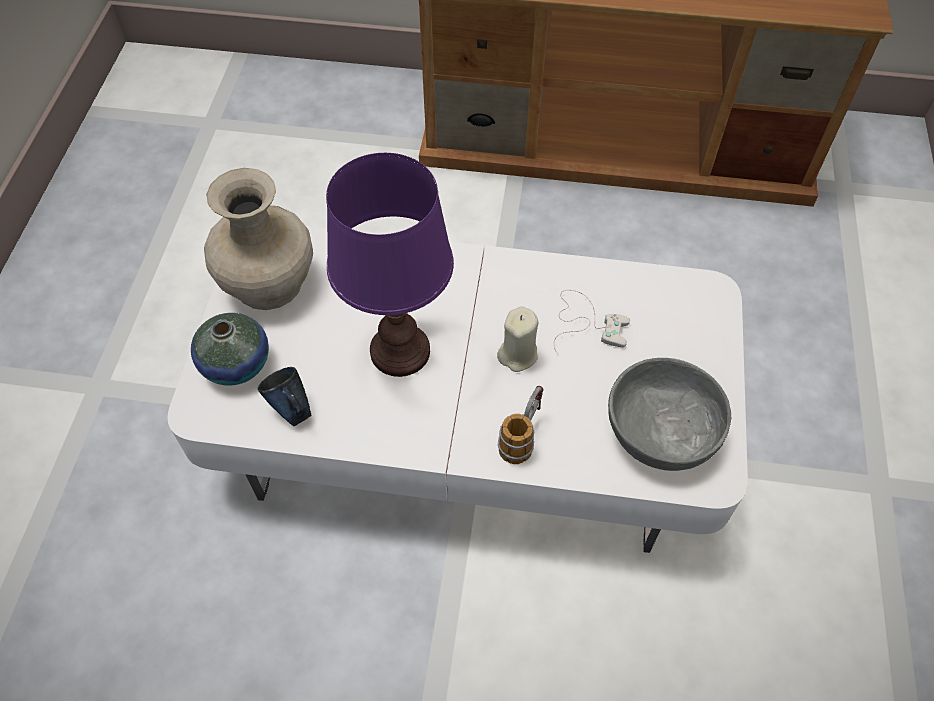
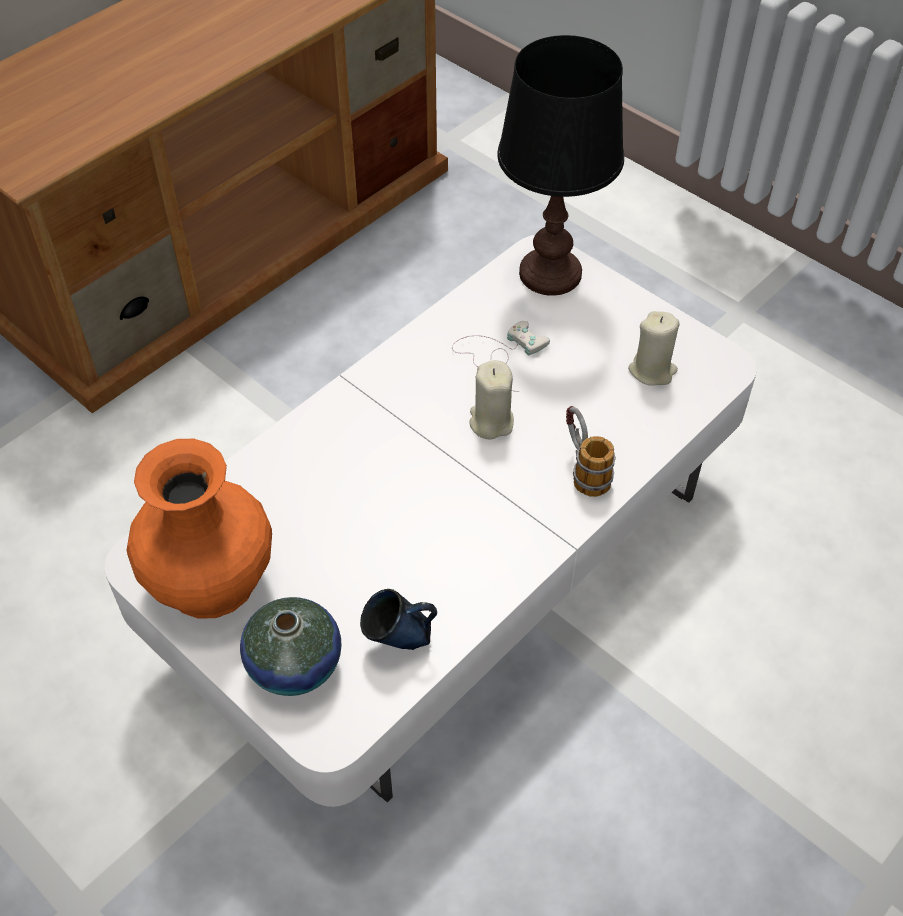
camera: 55 degrees left, 5 degrees down
beige vase [204,168,313,310] -> orange vase [126,439,272,619]
purple table lamp [326,153,454,377] -> none
grey bowl [608,358,731,471] -> beige candle [628,311,680,386]
none -> black table lamp [497,35,624,296]

